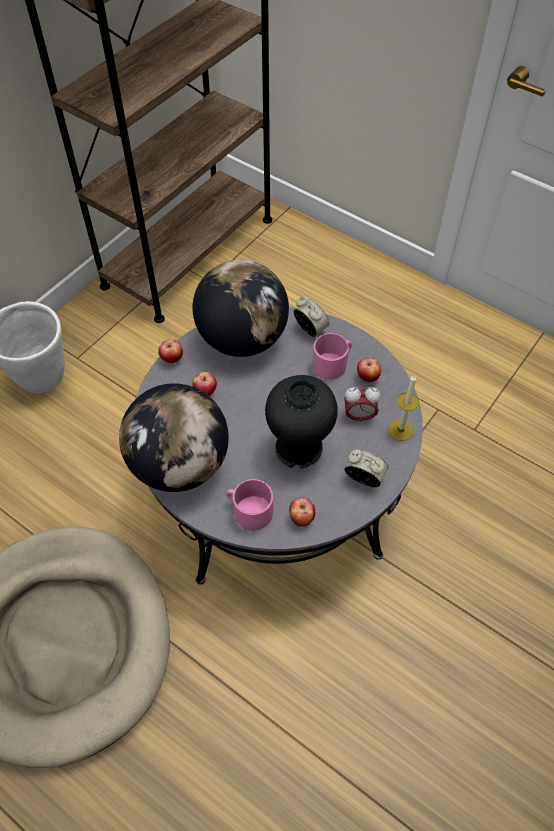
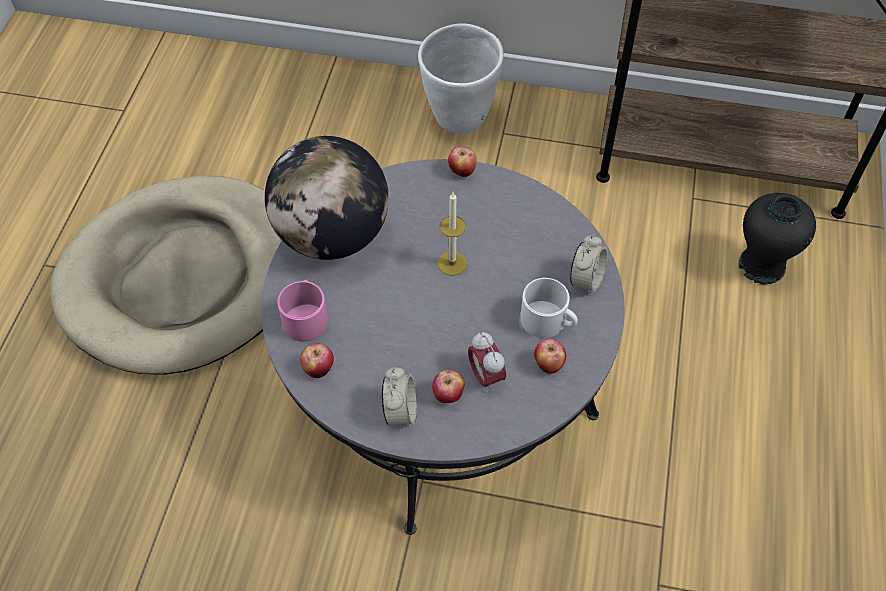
camera: 65 degrees right, 0 degrees up
apple [192,372,217,396] -> apple moved to [432,370,464,403]
globe [193,260,289,357] -> none
black vase [265,375,338,469] -> black vase moved to [738,193,816,284]
pink mug [313,333,352,380] -> white mug [521,278,578,338]
candle [388,374,419,441] -> candle moved to [437,192,467,276]

